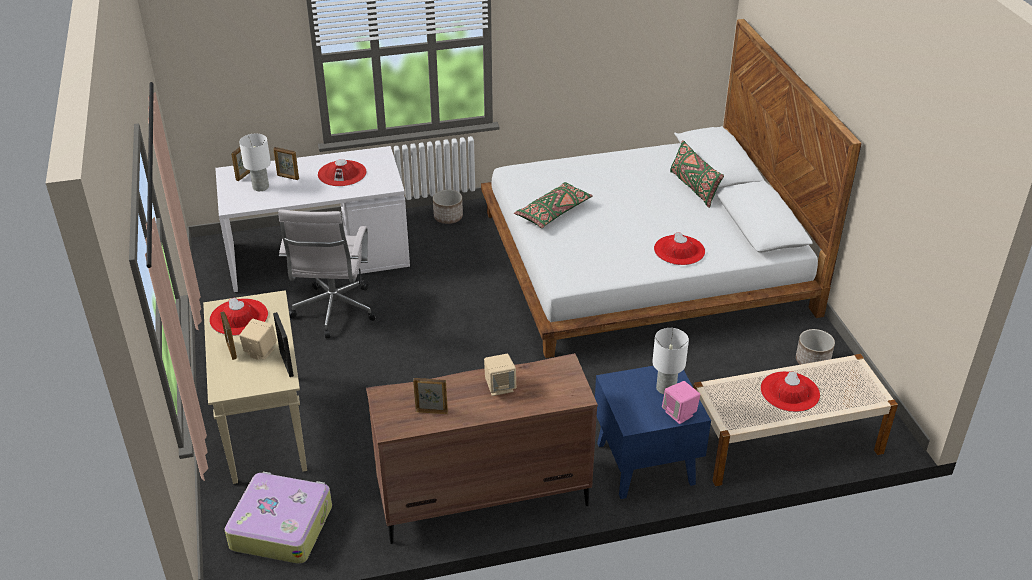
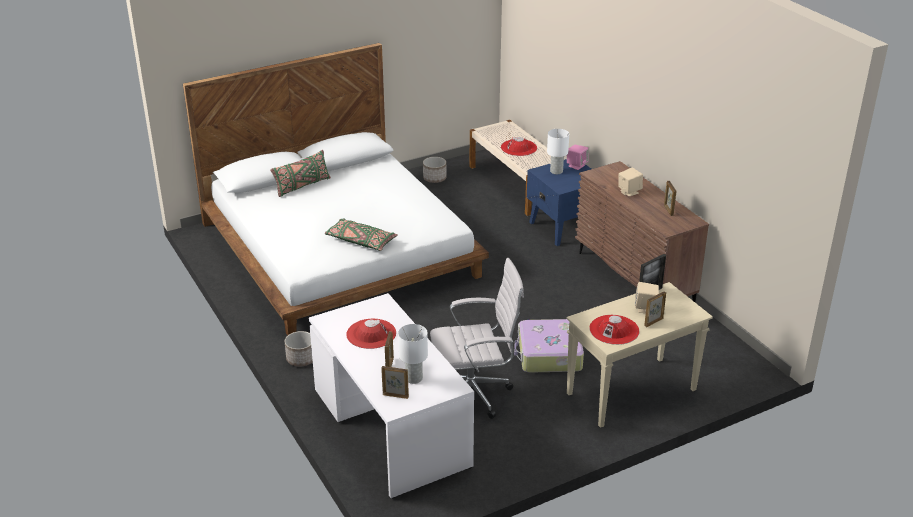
camera: 105 degrees left, 5 degrees down
suitcase [224,472,332,564] -> suitcase moved to [514,319,584,373]
red hat [654,232,705,265] -> none

